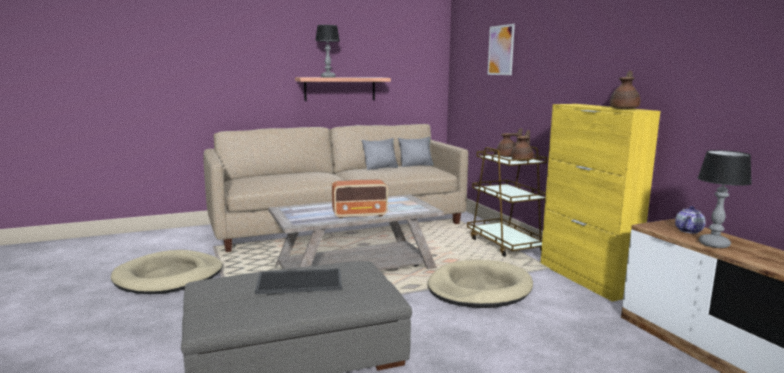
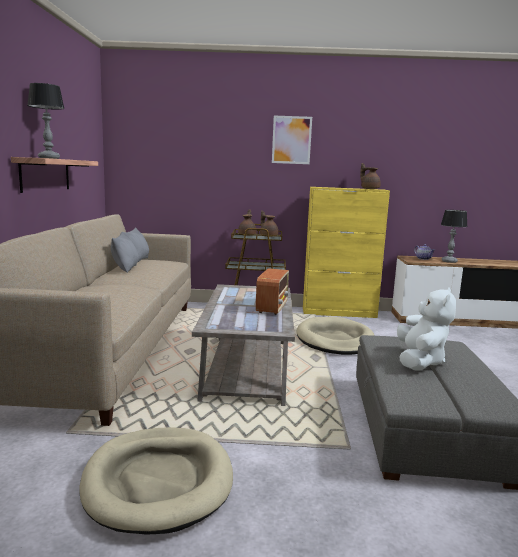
camera: 65 degrees left, 0 degrees up
tray [255,268,342,294] -> white plush toy [397,287,456,370]
picture [487,24,515,75] -> picture moved to [272,116,312,164]

